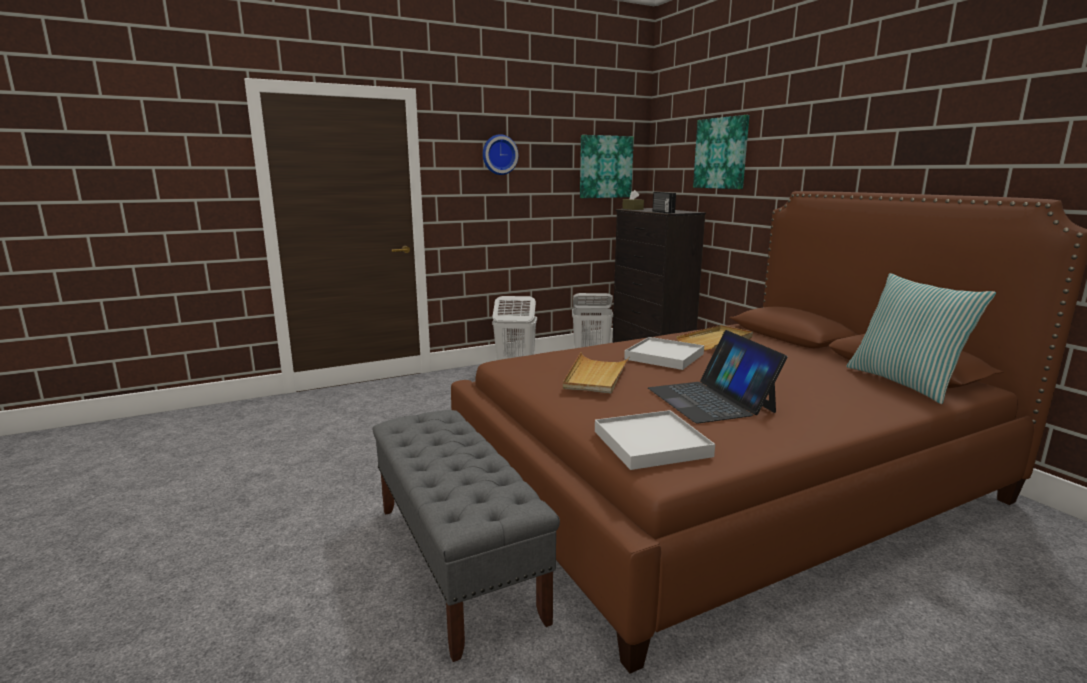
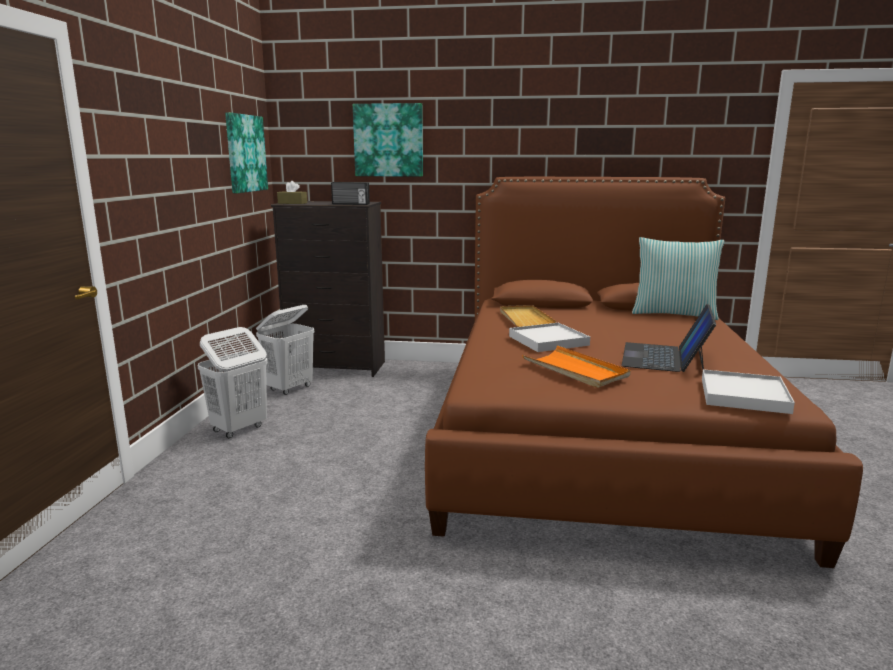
camera: 55 degrees left, 0 degrees up
grey bench [373,410,560,662] -> none
wall clock [483,134,518,175] -> none
beige tray [563,352,630,394] -> orange tray [522,346,630,388]
laptop [648,330,788,423] -> laptop turned 90 degrees clockwise [622,304,716,372]

